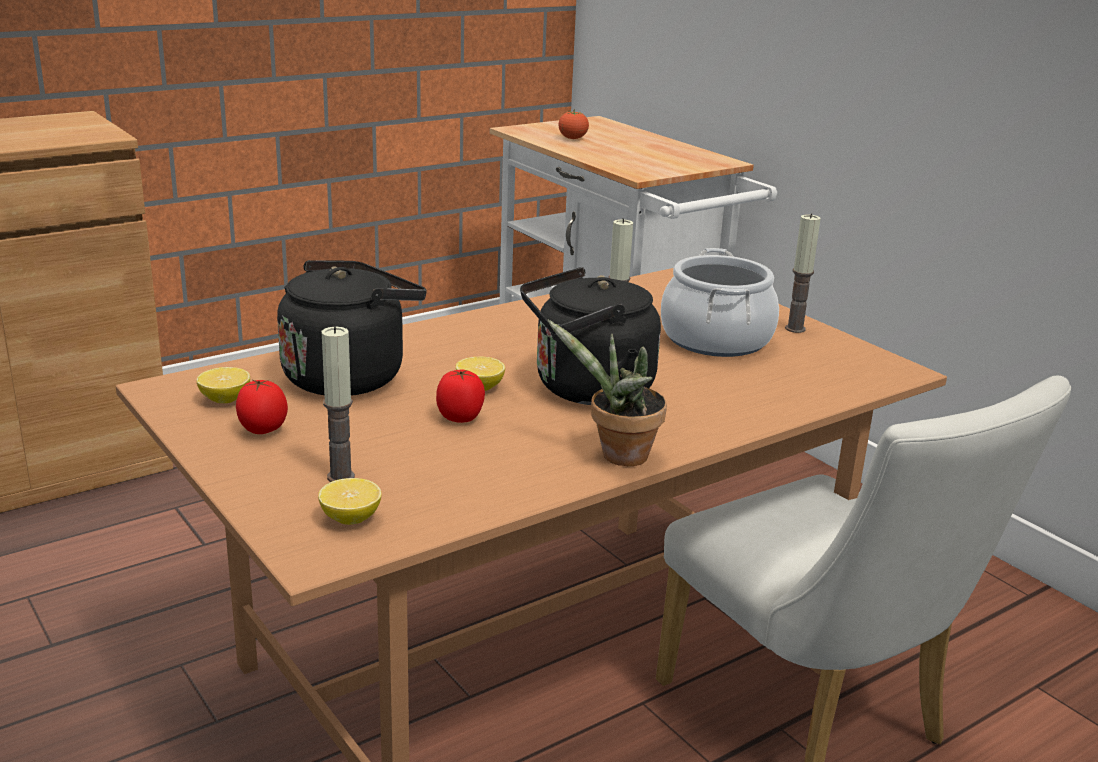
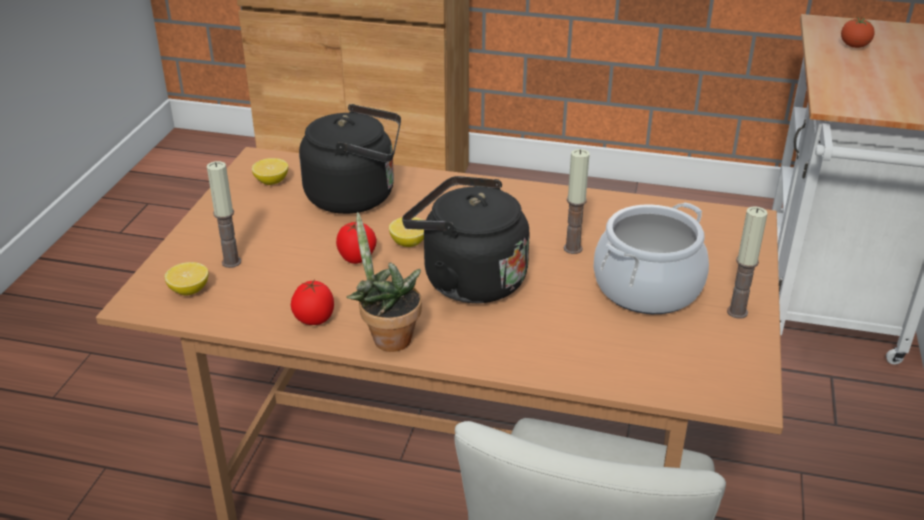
camera: 50 degrees right, 10 degrees up
tomato [236,379,288,434] -> tomato moved to [291,280,334,325]

